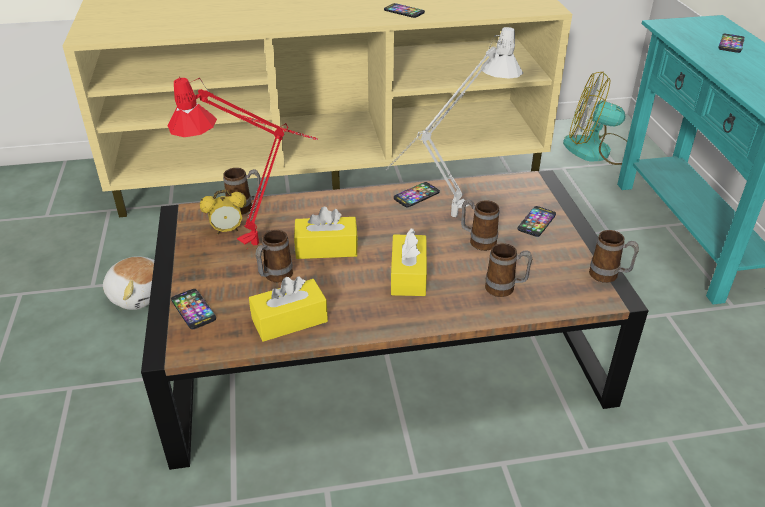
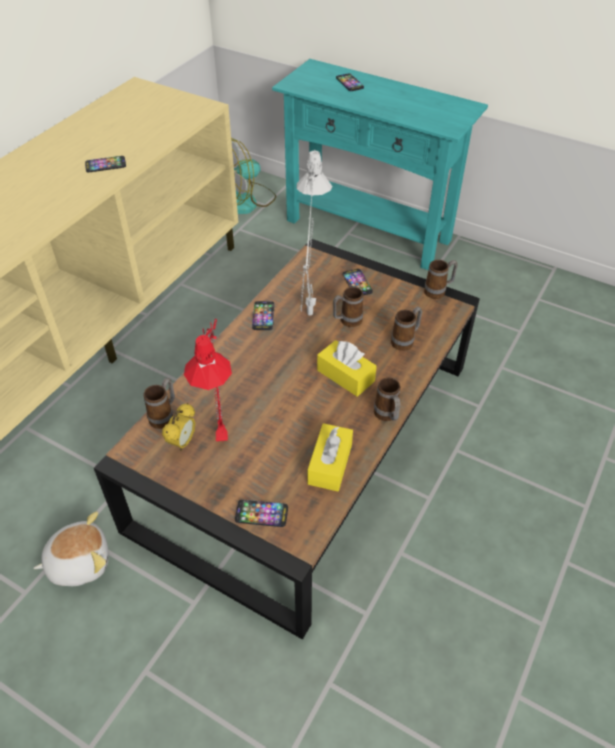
camera: 50 degrees left, 10 degrees up
mug [256,230,293,282] -> mug moved to [374,377,401,421]
yellow tissue box [294,206,358,259] -> none

